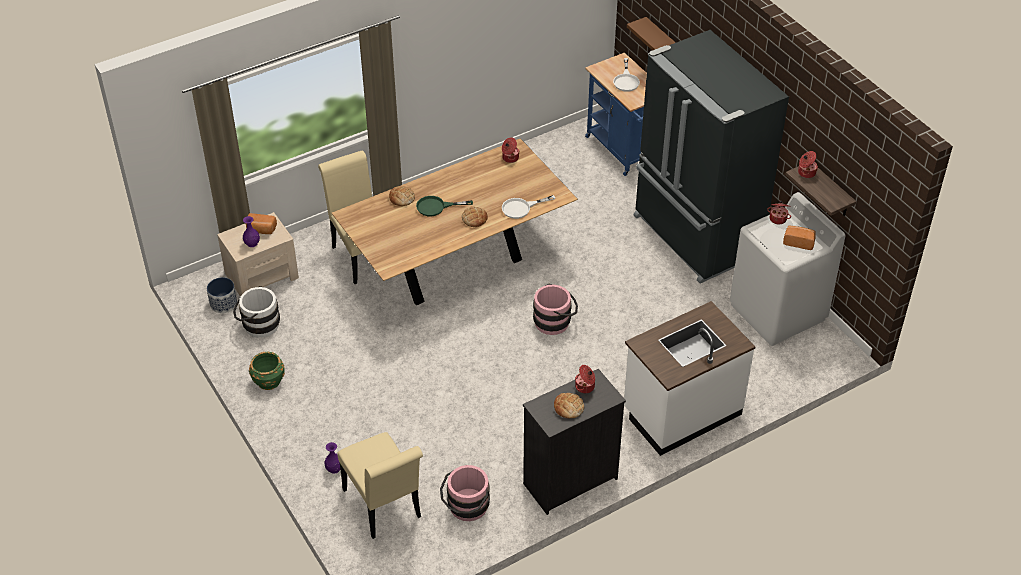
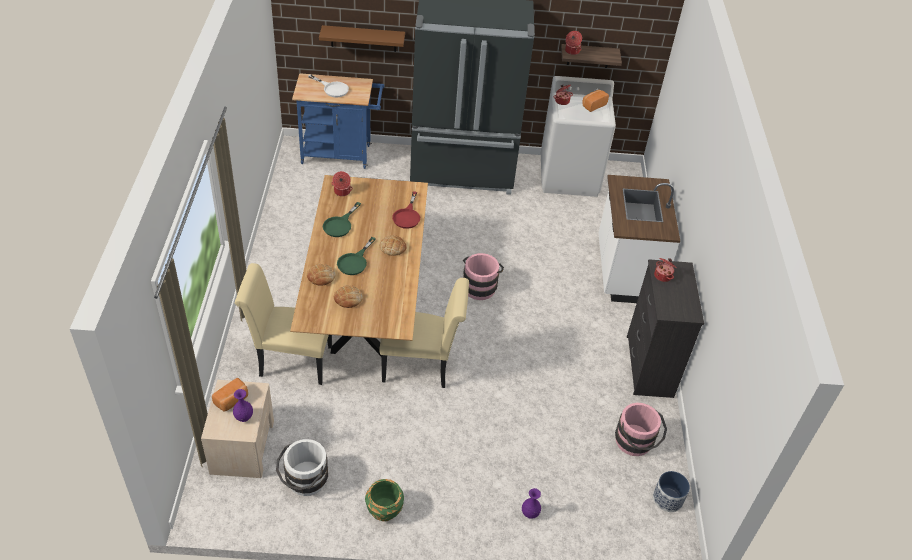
camera: 60 degrees left, 0 degrees up
planter [207,277,237,313] -> planter moved to [653,471,690,512]
beige chair [337,432,423,539] -> beige chair moved to [379,278,469,388]
white frying pan [502,195,555,219] -> red frying pan [392,191,420,229]
bread [554,393,584,418] -> bread moved to [334,285,363,308]
none -> green frying pan [323,202,361,237]

